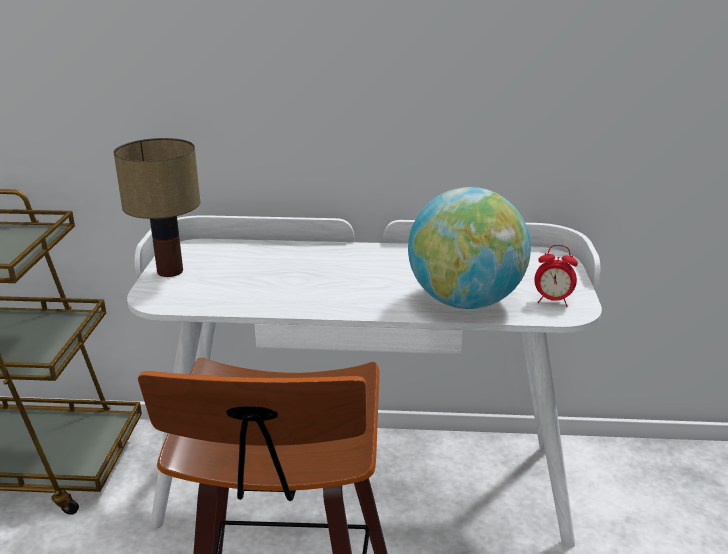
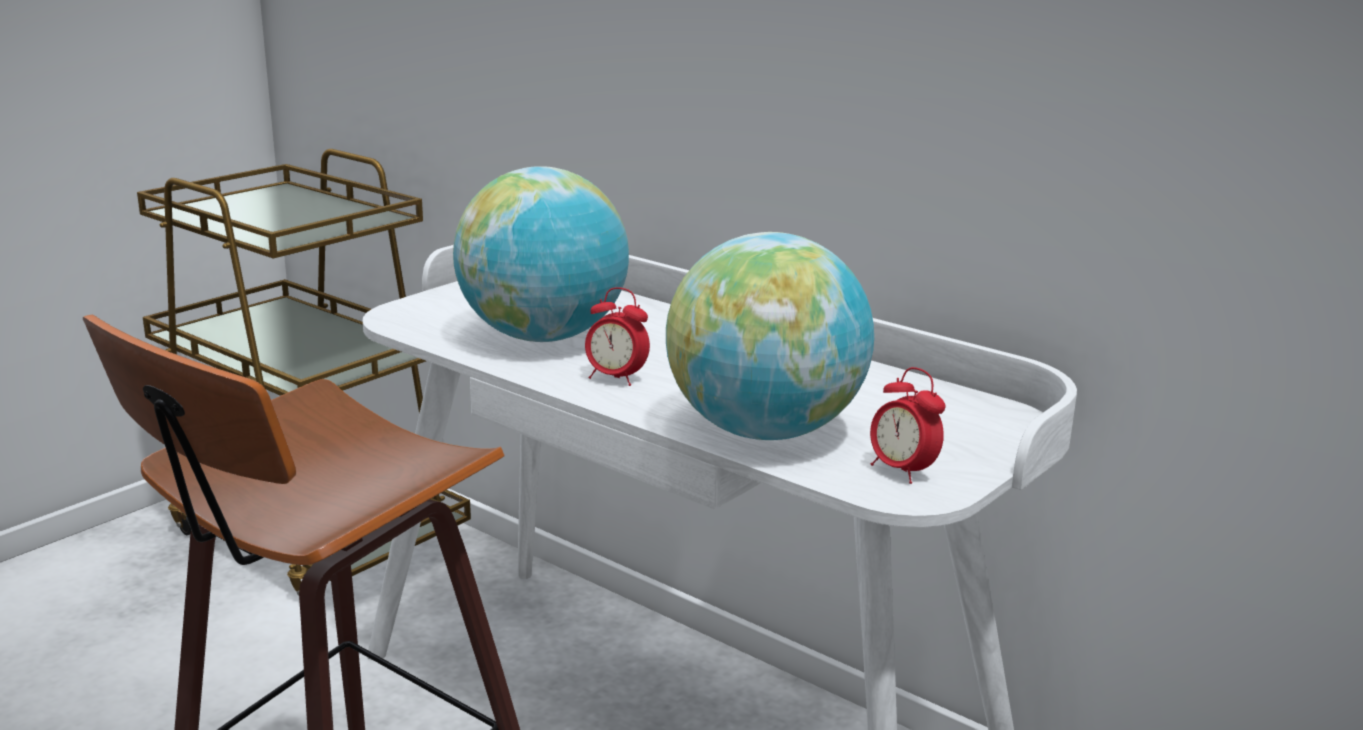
camera: 35 degrees right, 5 degrees down
table lamp [113,138,200,277] -> none
none -> globe [453,166,629,342]
none -> alarm clock [585,287,650,386]

